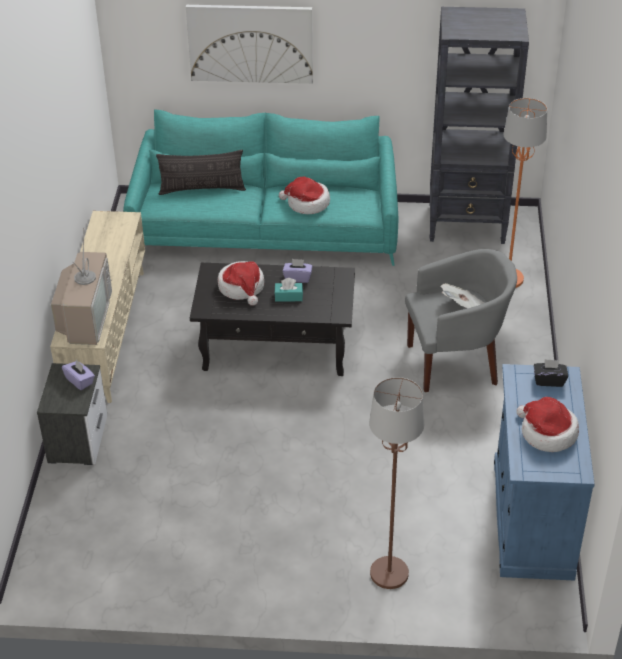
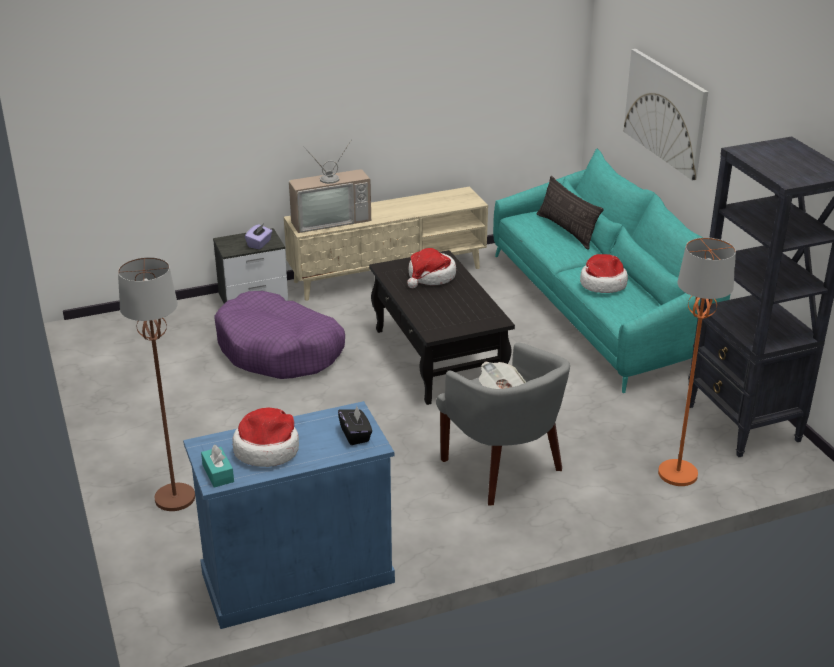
camera: 65 degrees right, 10 degrees down
turquoise tissue box [275,278,303,302] -> turquoise tissue box moved to [201,445,234,488]
purple tissue box [283,259,312,283] -> none
none -> purple dog bed [215,291,345,379]

